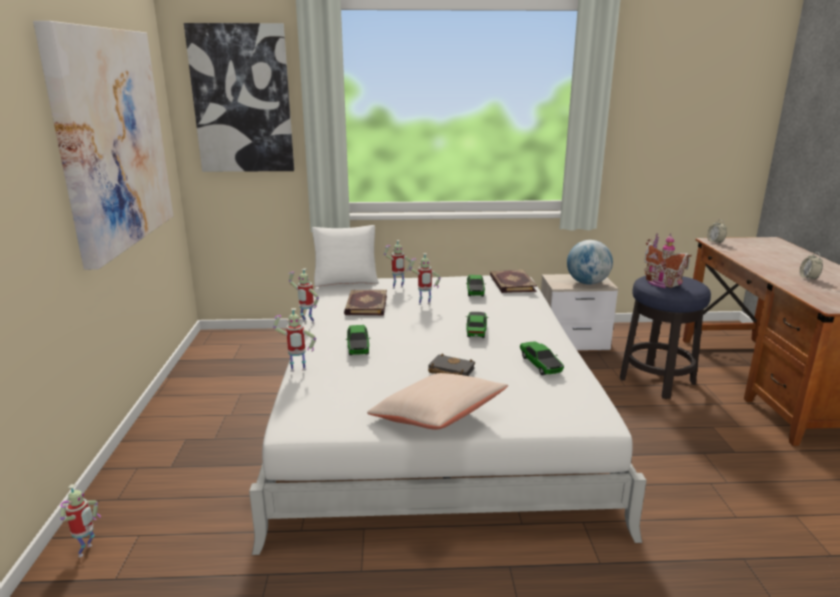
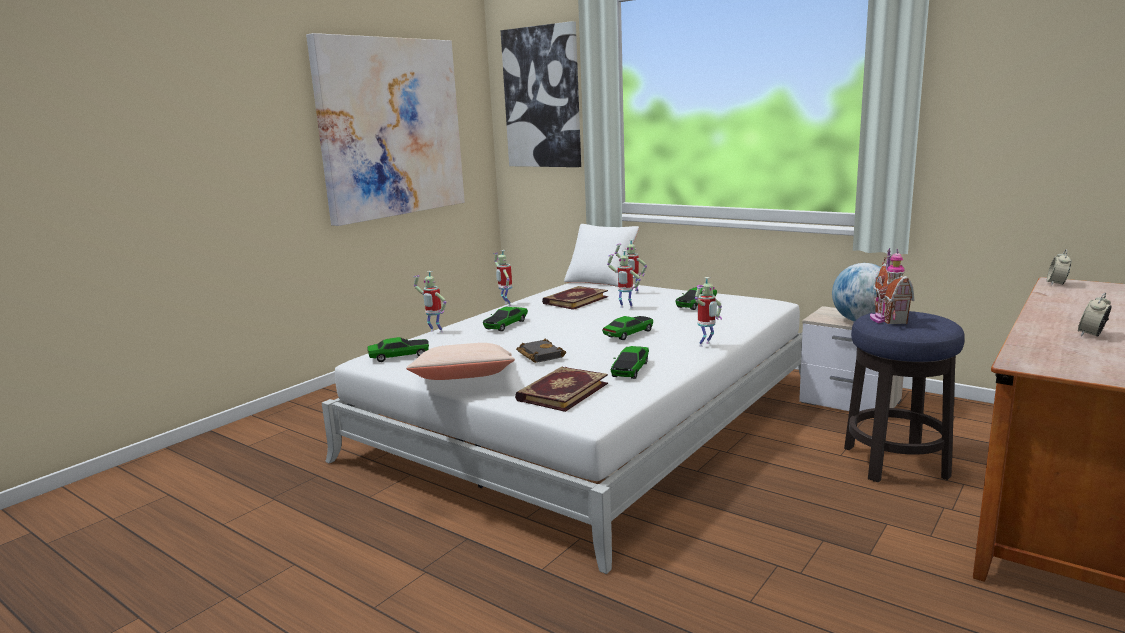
camera: 40 degrees right, 5 degrees down
toy robot [60,484,101,557] -> toy robot moved to [695,277,722,347]
book [490,270,537,293] -> book moved to [515,366,608,412]
none -> toy car [368,337,429,362]

